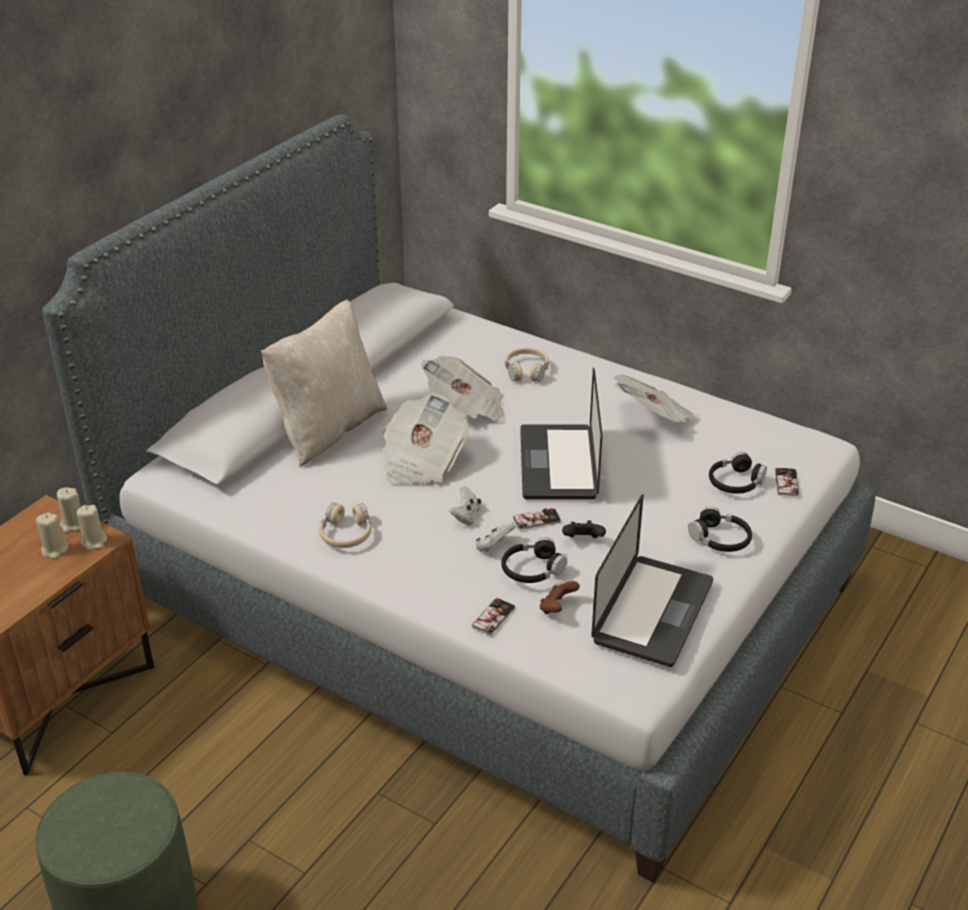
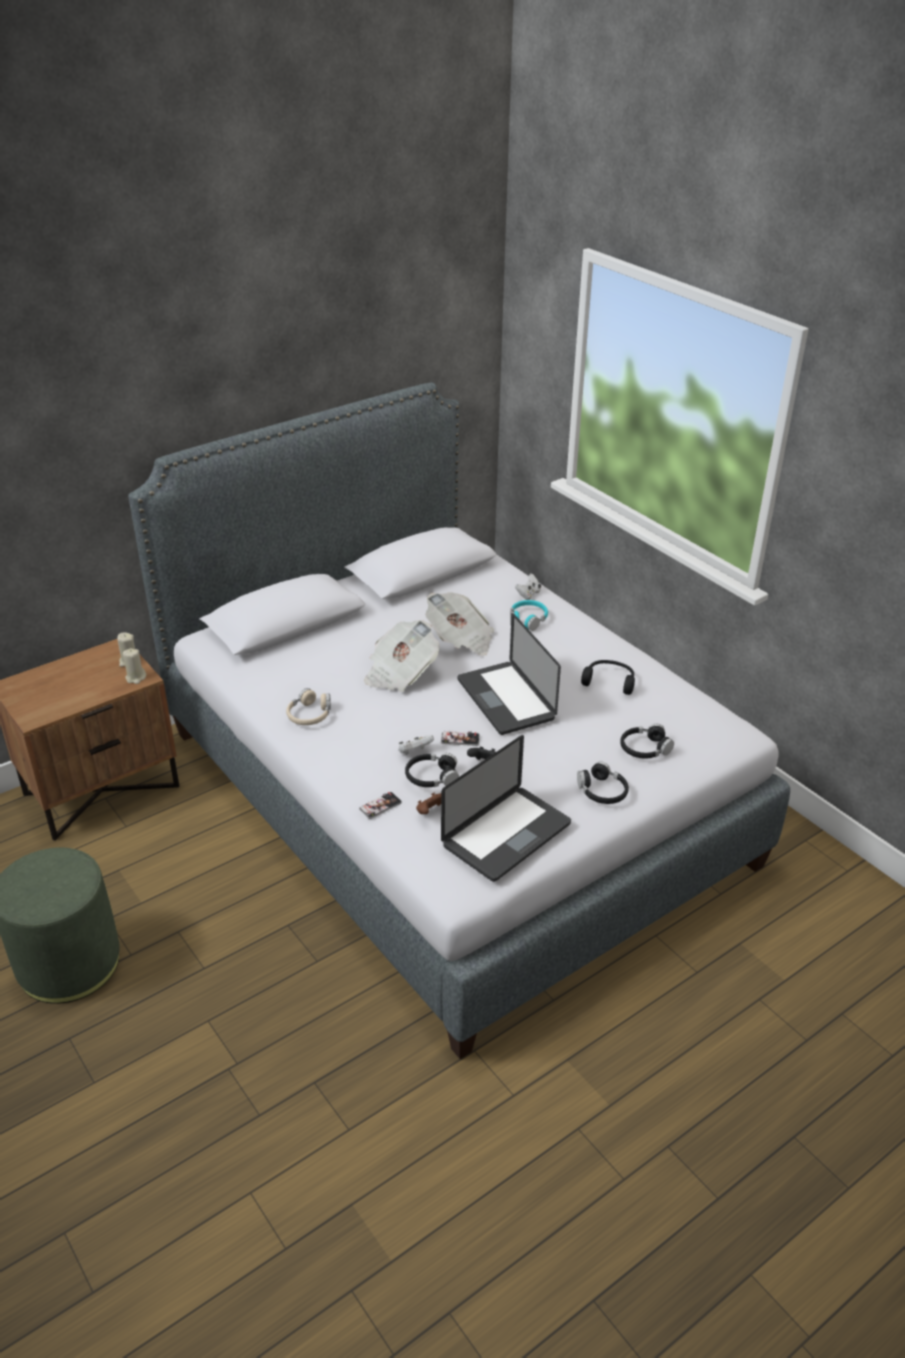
camera: 20 degrees right, 0 degrees up
beige candle [36,512,69,559] -> none
beige pillow [261,300,387,467] -> none
white game controller [450,486,481,526] -> white game controller moved to [515,573,541,600]
beige headphones [505,348,549,382] -> turquoise headphones [510,600,548,631]
laptop [520,367,603,500] -> laptop turned 45 degrees counterclockwise [458,613,561,735]
newspaper [614,375,700,423] -> black headphones [581,660,635,695]
phone [775,468,799,496] -> none

